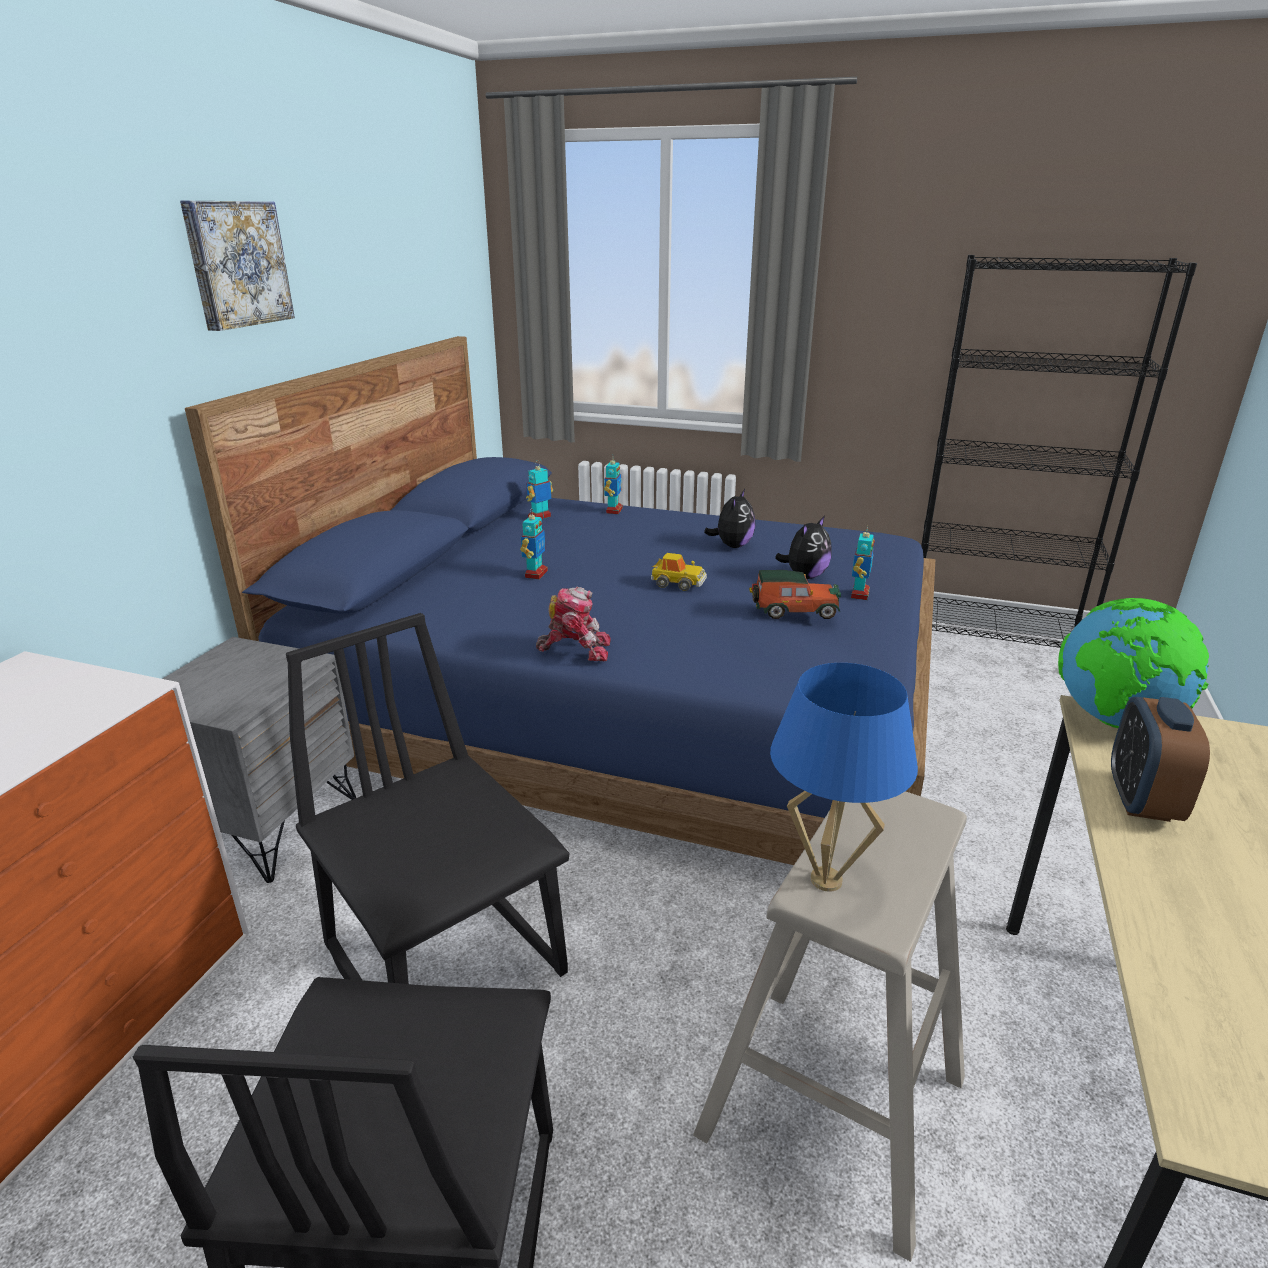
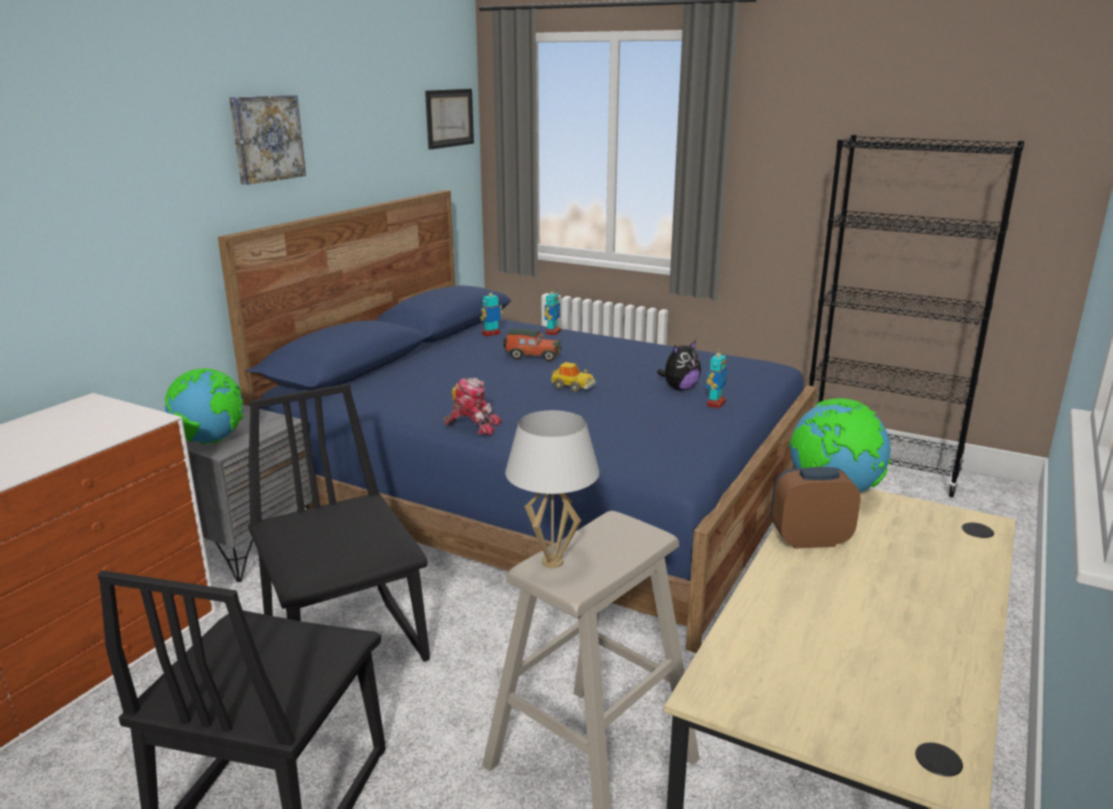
camera: 10 degrees right, 5 degrees down
toy robot [520,508,548,579] -> none
plush toy [704,489,756,548] -> none
toy car [749,570,841,619] -> toy car moved to [503,328,561,361]
blue table lamp [770,663,918,892] -> white table lamp [505,410,600,568]
alarm clock [1111,697,1210,822] -> alarm clock turned 60 degrees clockwise [771,467,861,549]
none -> globe [165,368,243,444]
none -> picture [425,89,474,150]

